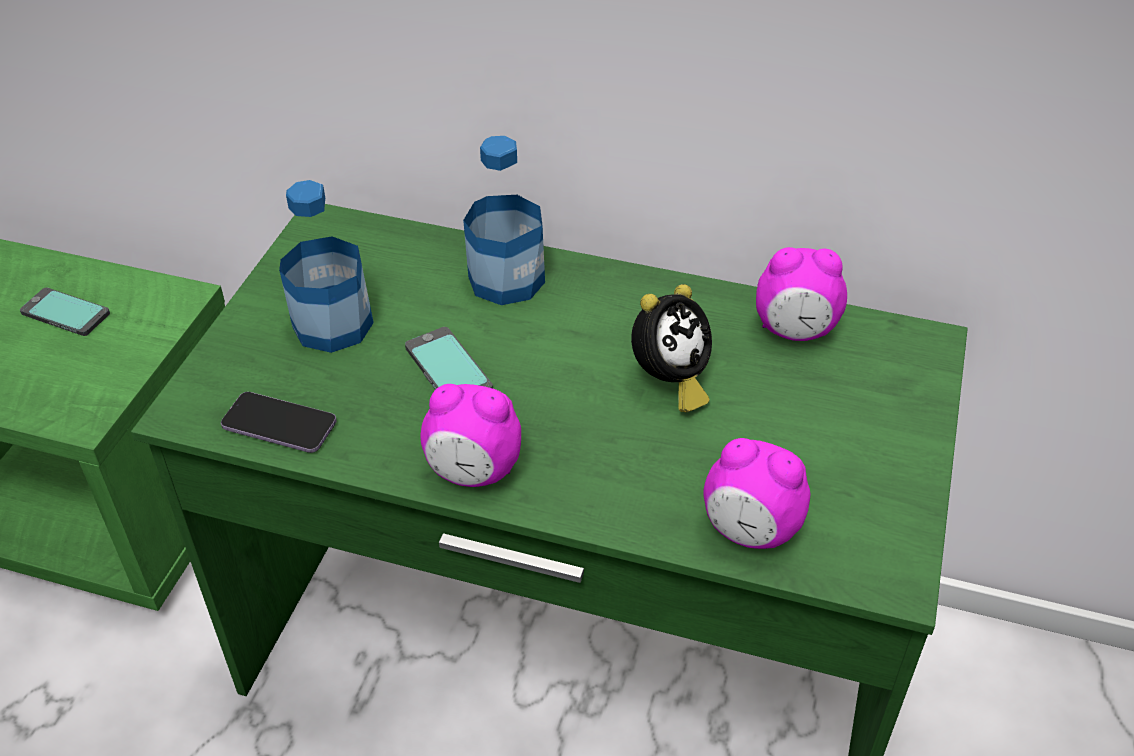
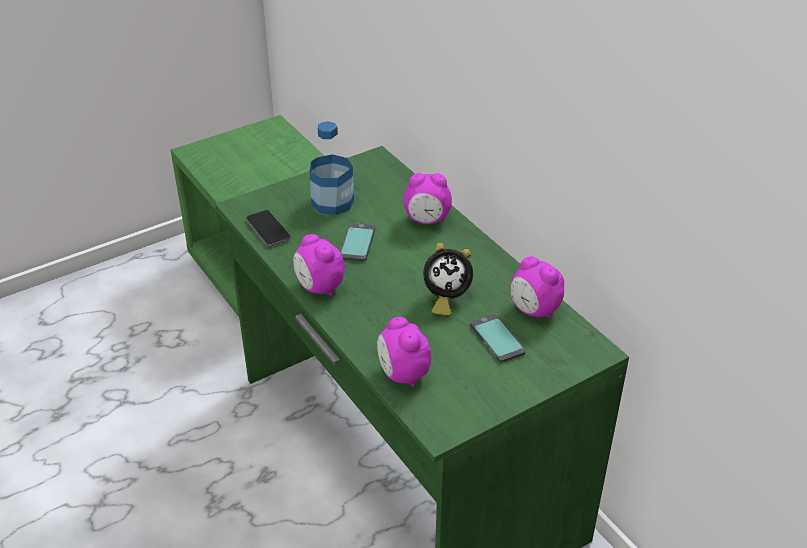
camera: 40 degrees right, 5 degrees down
phone [20,287,110,336] -> phone moved to [470,314,526,363]
bottle [463,136,545,305] -> alarm clock [403,173,452,224]

